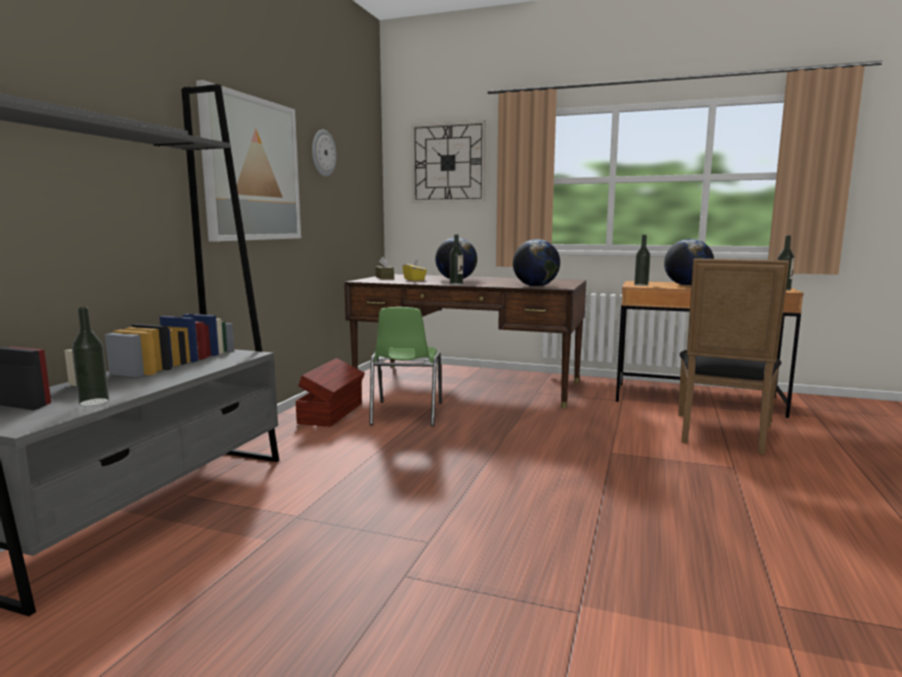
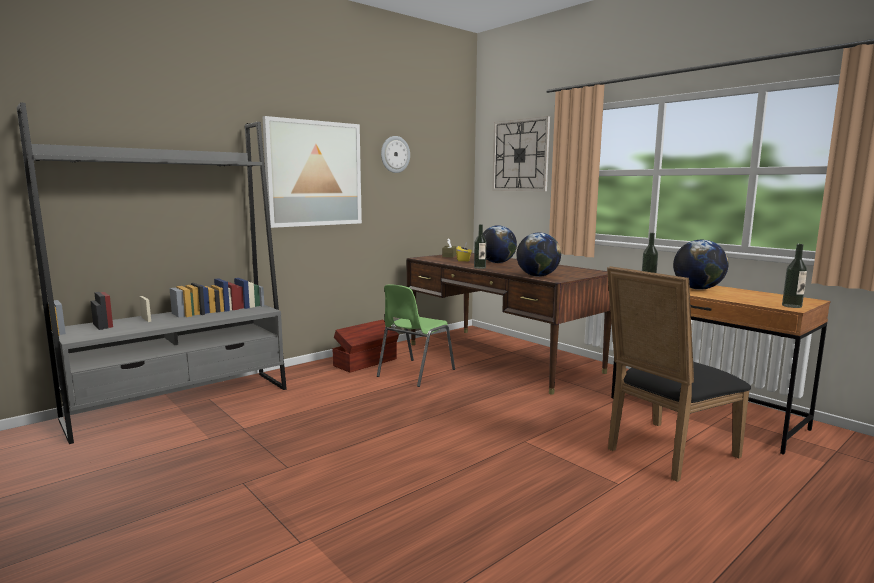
camera: 30 degrees right, 0 degrees up
bottle [72,307,109,406] -> none

